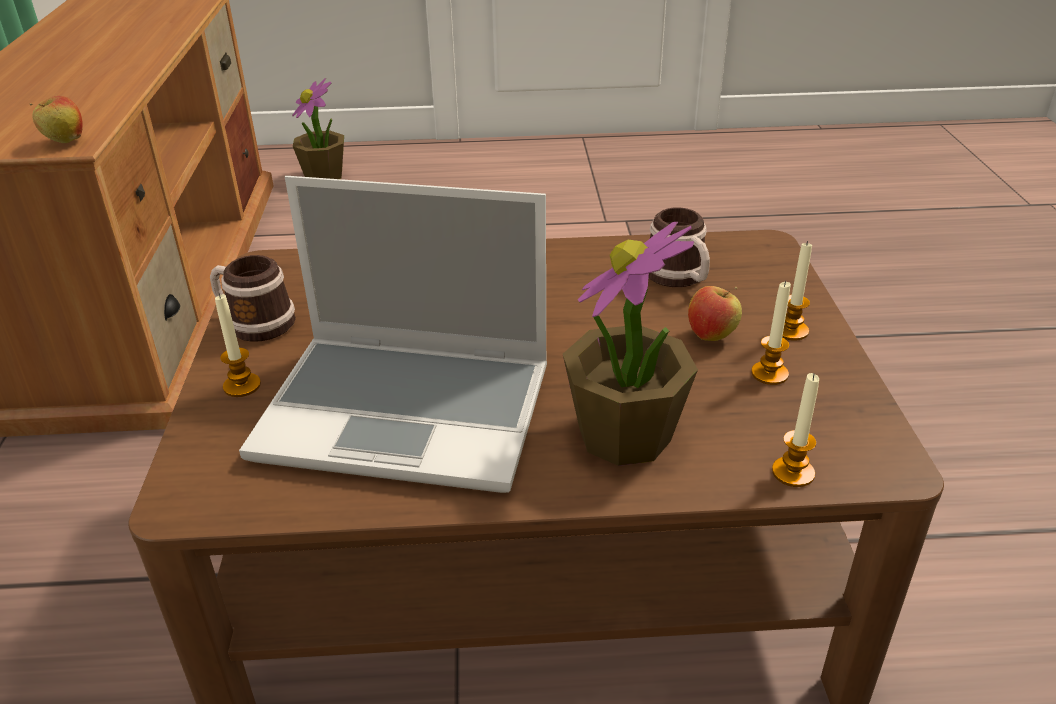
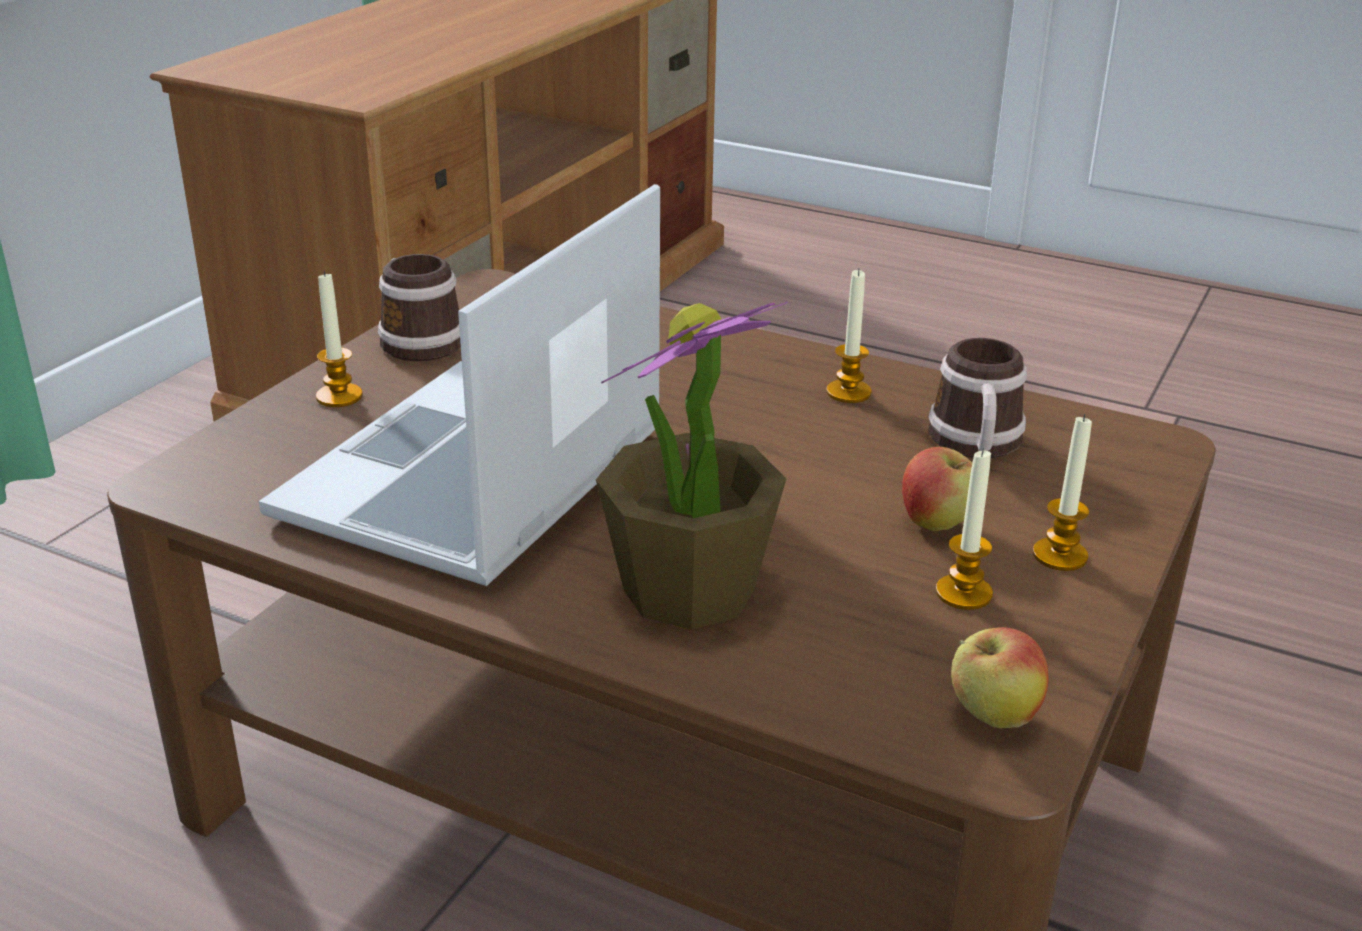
camera: 30 degrees right, 5 degrees down
apple [30,96,83,143] -> apple moved to [951,627,1049,728]
laptop [239,176,547,493] -> laptop turned 75 degrees clockwise [259,184,660,586]
potted plant [292,78,344,179] -> none
candle [772,373,819,487] -> candle moved to [827,269,872,403]

